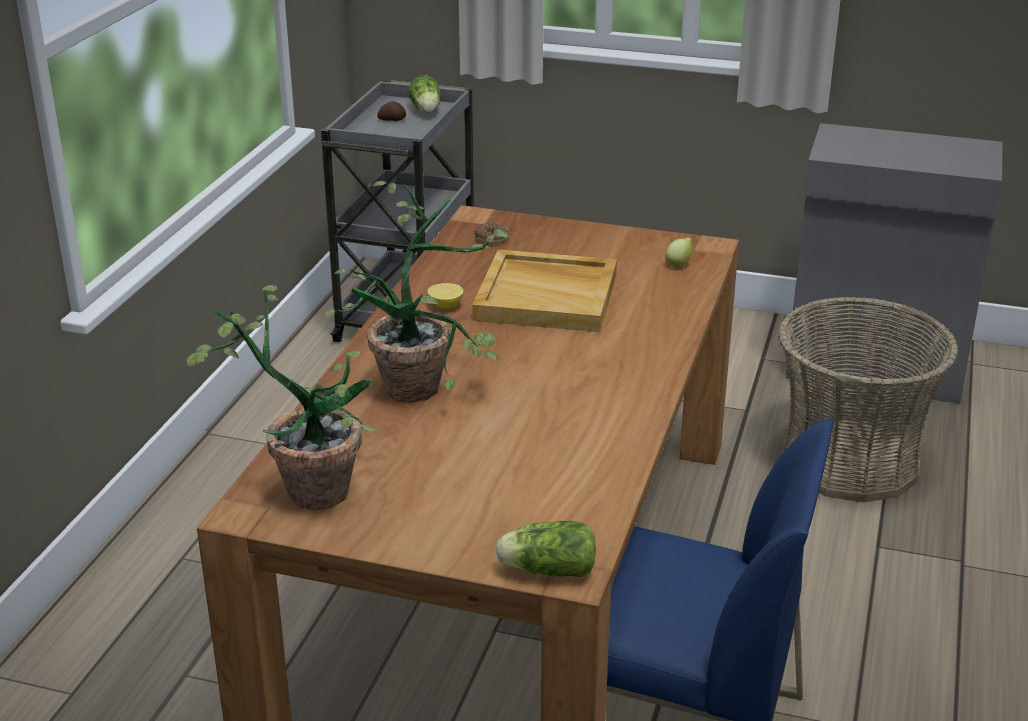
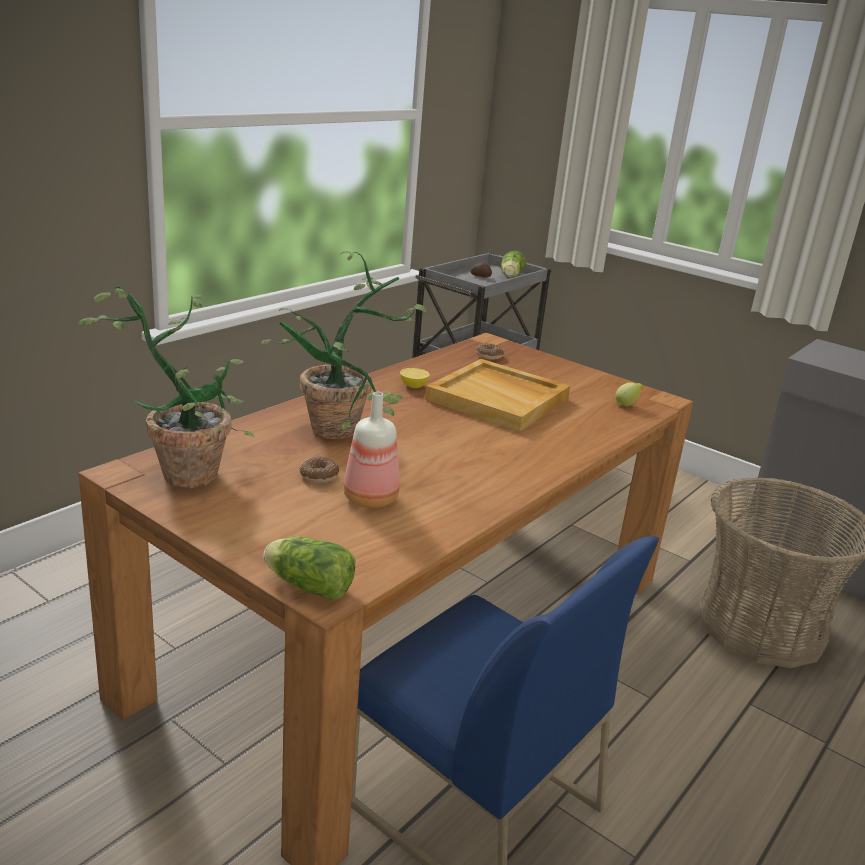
camera: 20 degrees right, 5 degrees down
none -> donut [300,457,339,483]
none -> bottle [343,392,400,508]

